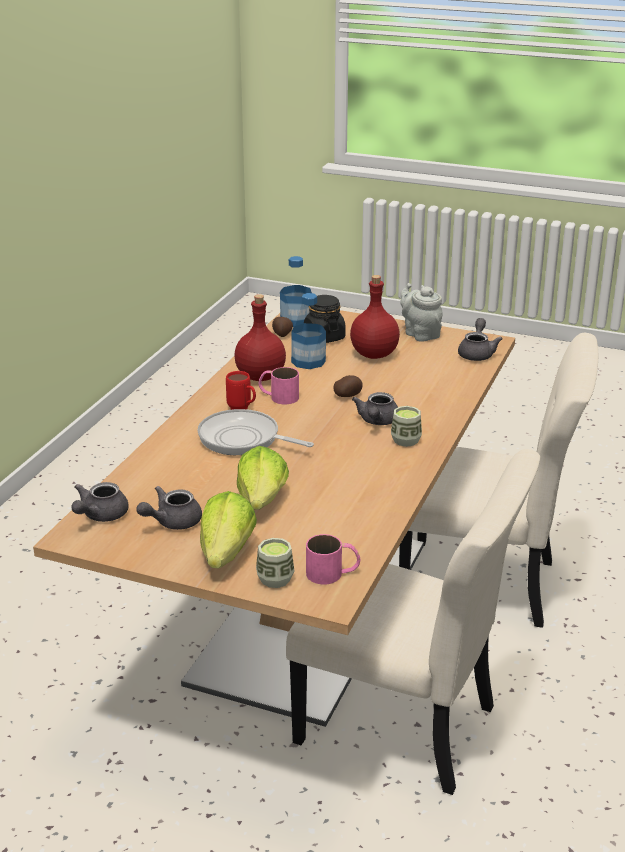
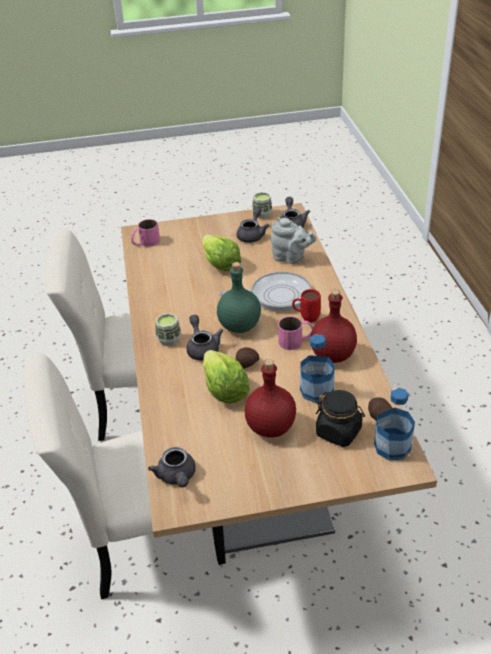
camera: 150 degrees right, 10 degrees up
lettuce [200,491,257,569] -> lettuce moved to [203,350,250,404]
cup [256,538,295,588] -> cup moved to [252,192,272,218]
grey teapot [400,283,443,342] -> grey teapot moved to [271,217,316,264]
none -> green bottle [217,262,261,333]

